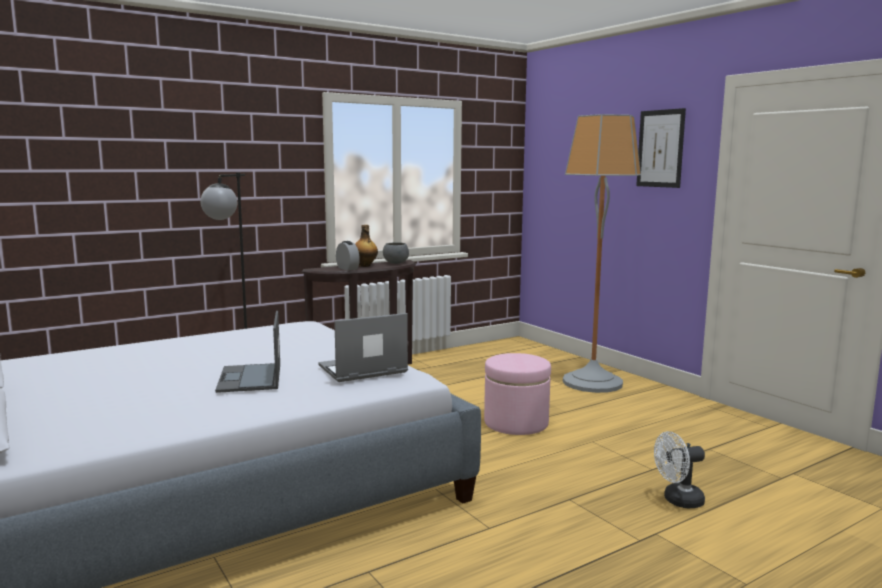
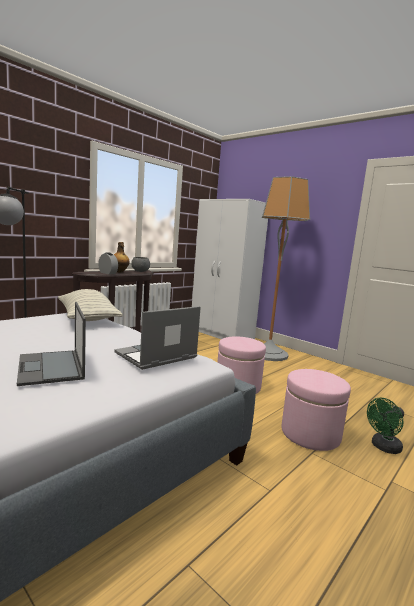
camera: 15 degrees left, 0 degrees up
picture [636,108,686,188] -> none
white fan [654,431,705,509] -> green fan [367,398,404,454]
none -> pillow [58,289,123,321]
none -> white wardrobe [192,199,268,339]
none -> pink ottoman [281,369,351,451]

